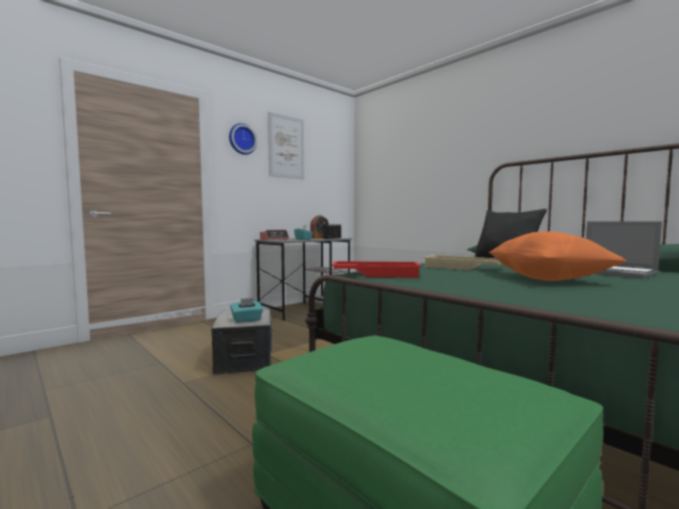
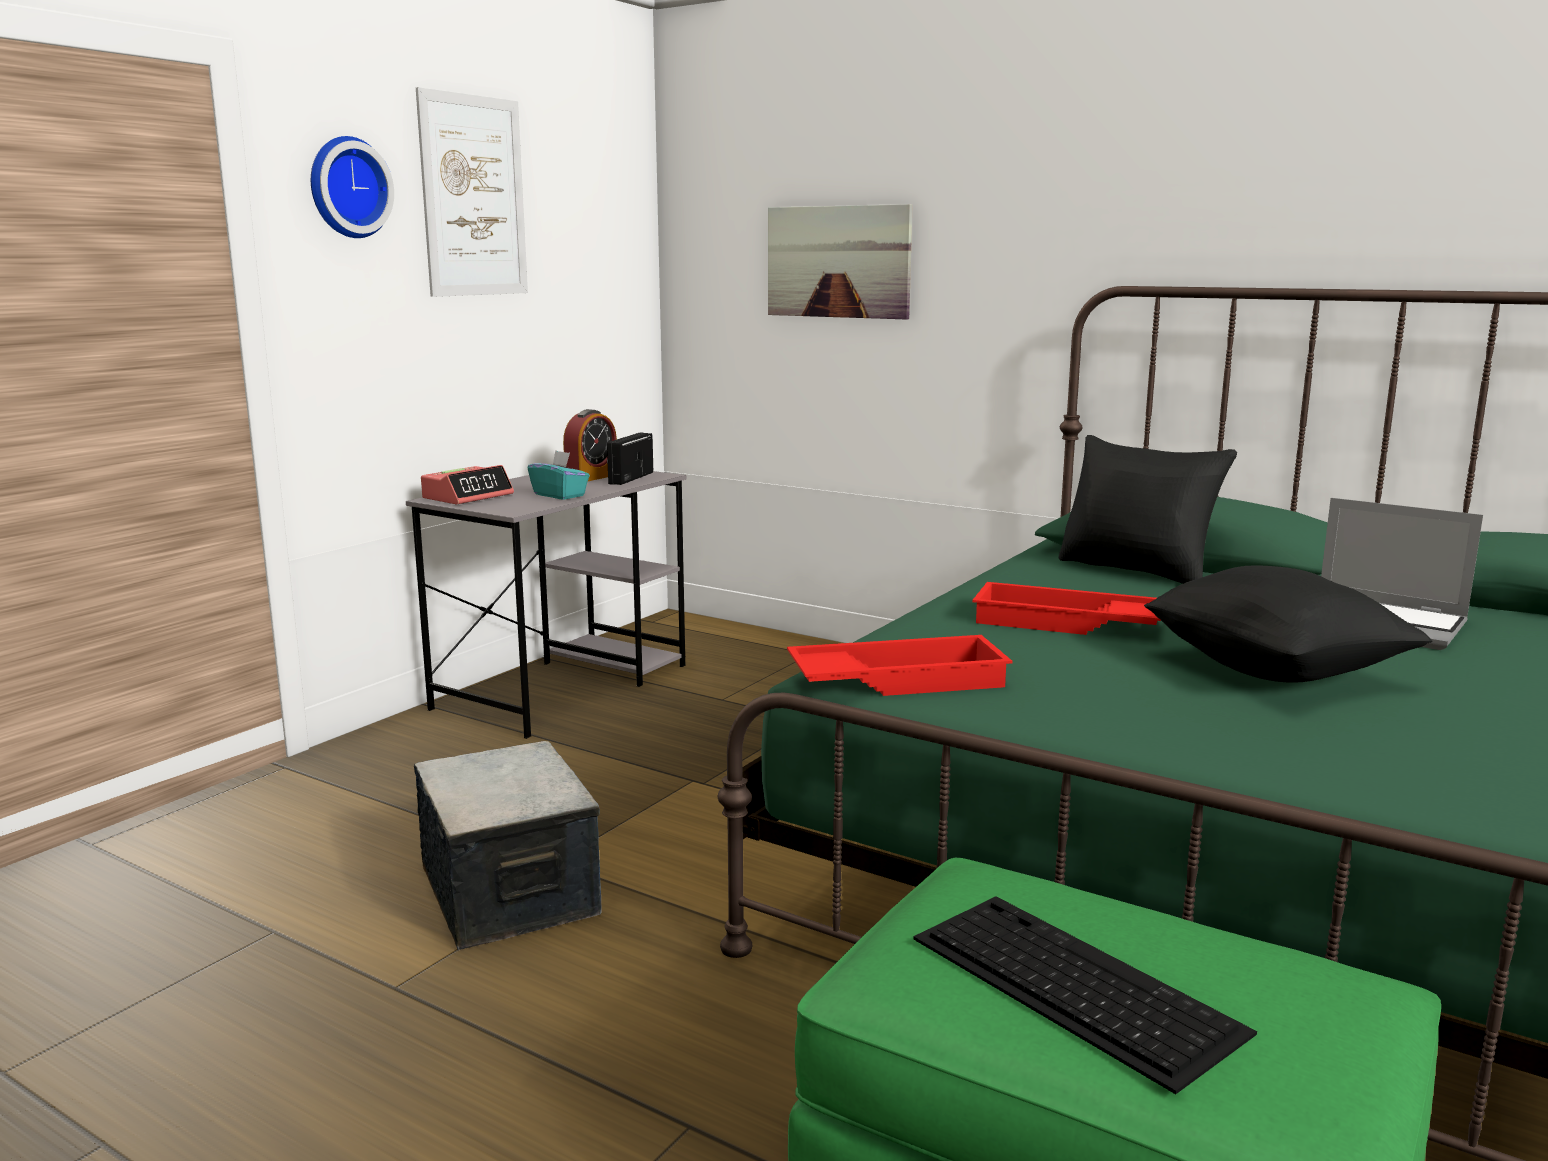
camera: 15 degrees left, 10 degrees up
turquoise tissue box [230,298,263,323] -> none
beige tray [423,255,502,270] -> red tray [972,582,1161,635]
orange pillow [489,231,626,281] -> black pillow [1144,565,1432,683]
none -> picture [768,204,912,320]
none -> keyboard [913,896,1257,1094]

